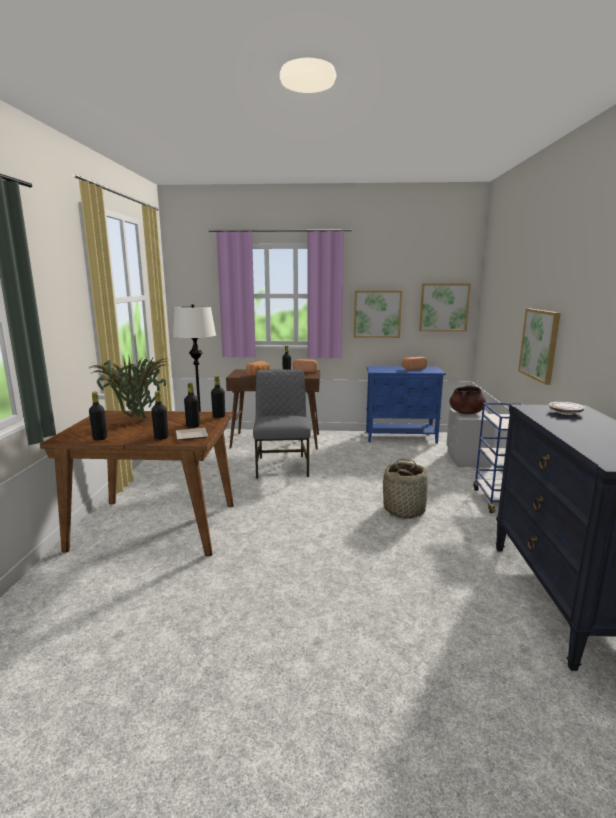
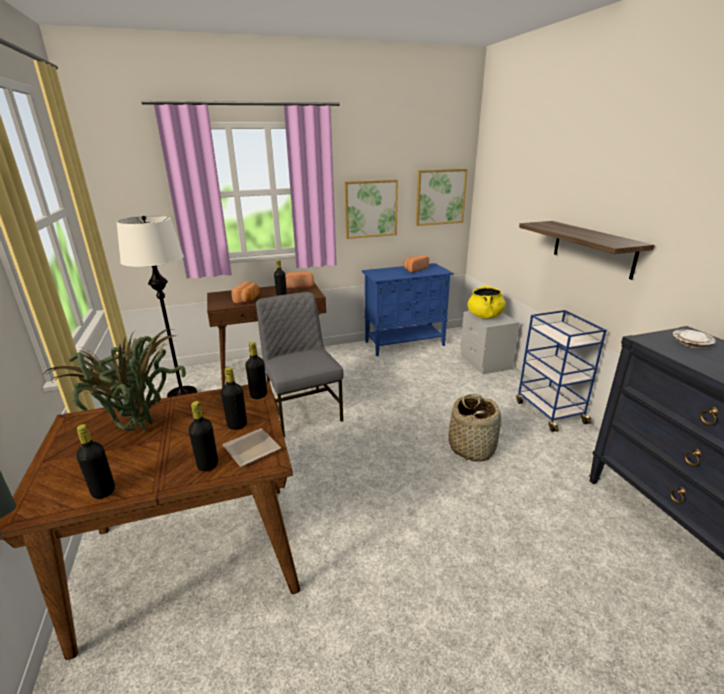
camera: 20 degrees left, 10 degrees up
brown cooking pot [450,385,486,414] -> yellow cooking pot [467,285,506,319]
picture [518,308,560,385] -> shelf [519,221,655,280]

